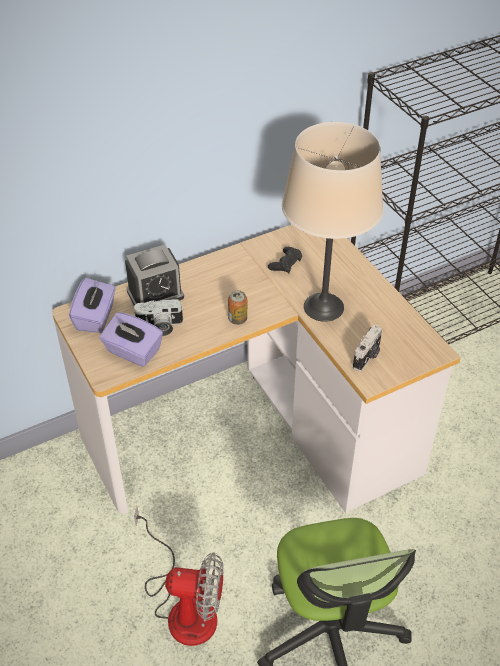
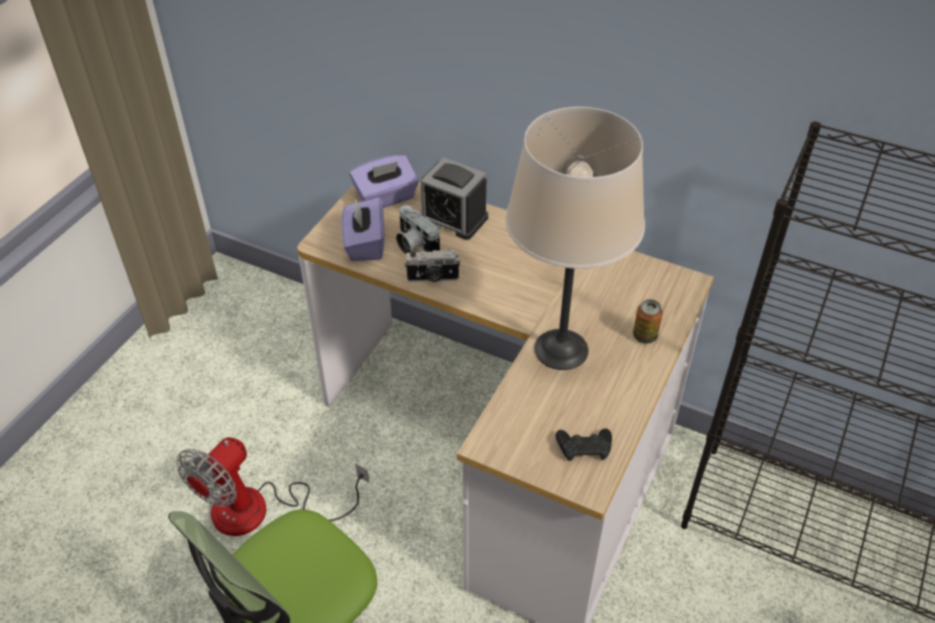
camera: 55 degrees right, 0 degrees up
fan [134,506,224,646] -> fan turned 60 degrees clockwise [177,437,369,536]
can [228,290,247,325] -> can moved to [633,299,663,344]
black game controller [268,247,302,273] -> black game controller moved to [556,428,612,461]
camera [353,325,382,371] -> camera moved to [404,250,461,282]

